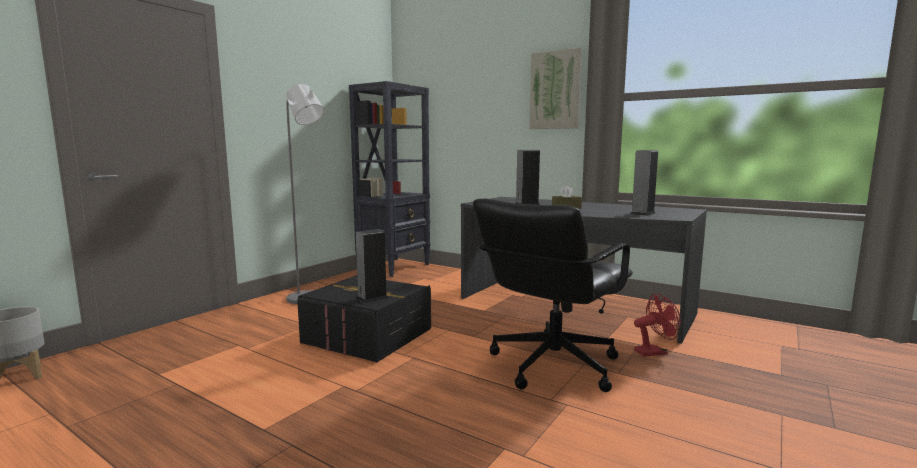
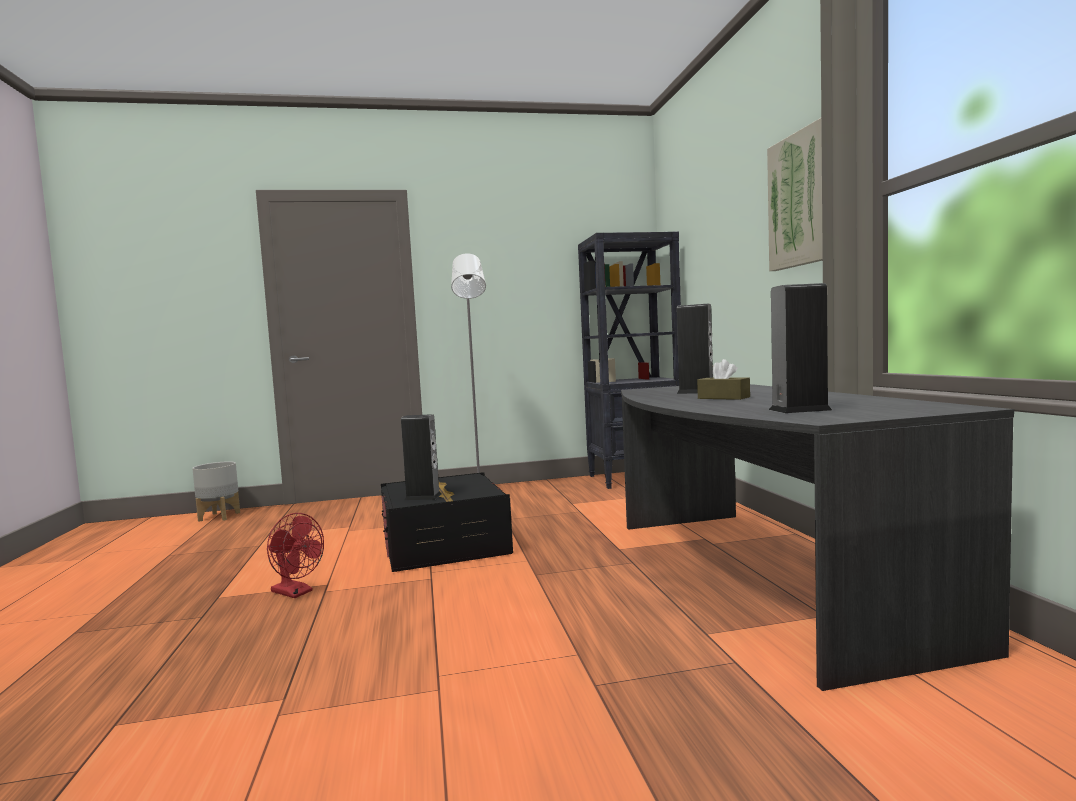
camera: 45 degrees right, 5 degrees down
black office chair [473,199,633,392] -> none
red fan [634,293,681,357] -> red fan moved to [267,513,324,598]

